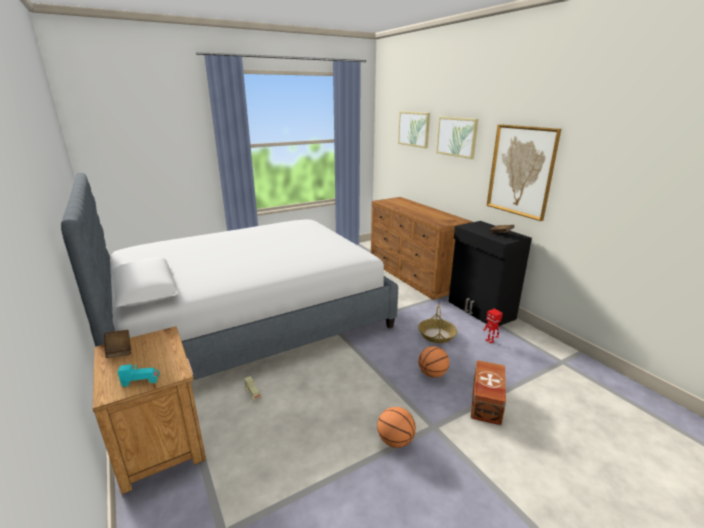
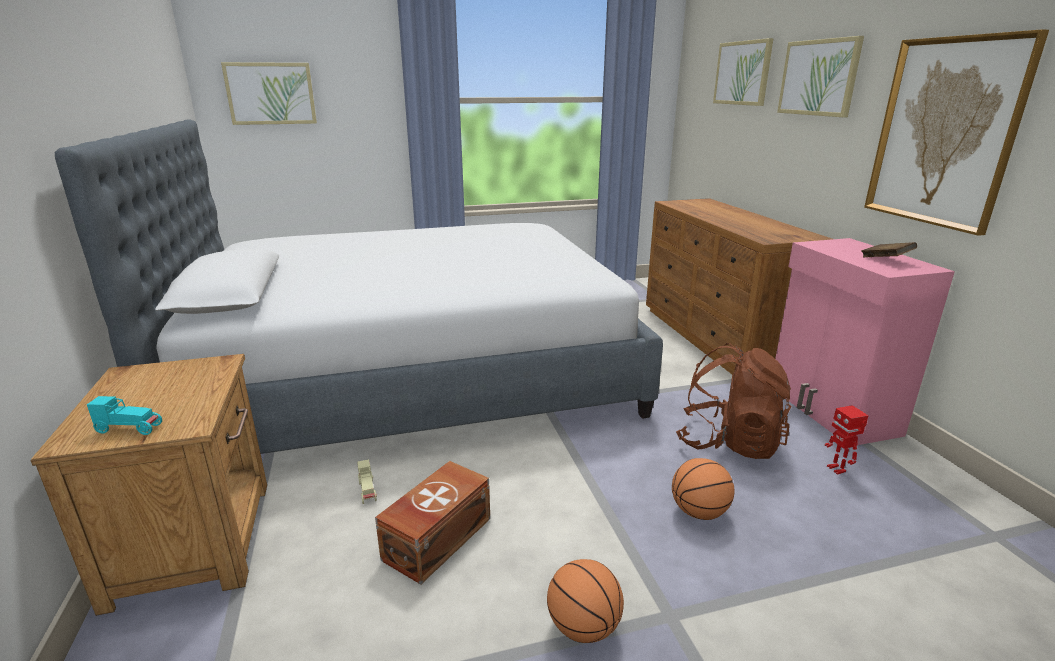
camera: 15 degrees right, 0 degrees up
brown book [104,330,131,358] -> none
basket [418,305,457,343] -> brown backpack [676,343,791,459]
black cabinet [449,221,532,326] -> pink cabinet [775,238,955,445]
brown storage box [471,360,506,426] -> brown storage box moved to [375,461,490,584]
none -> picture [221,62,317,125]

